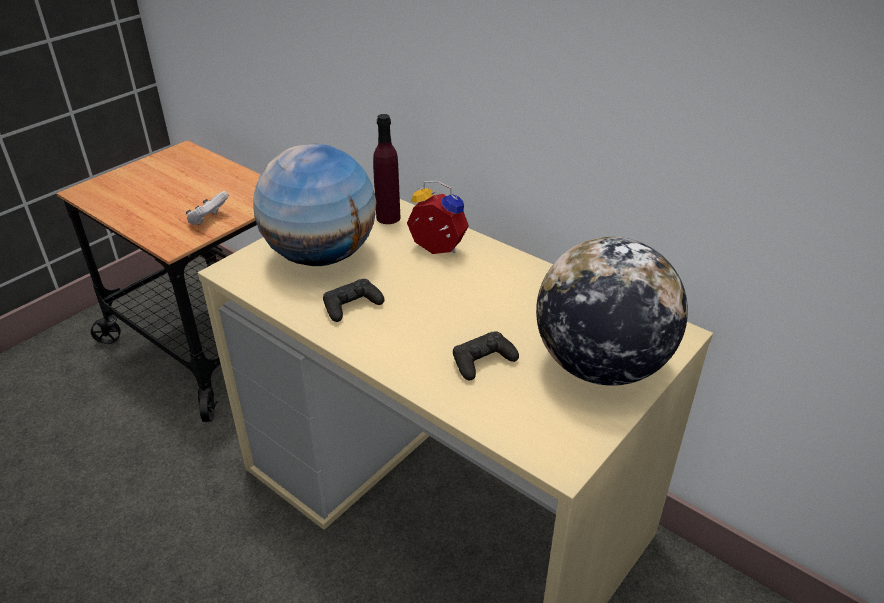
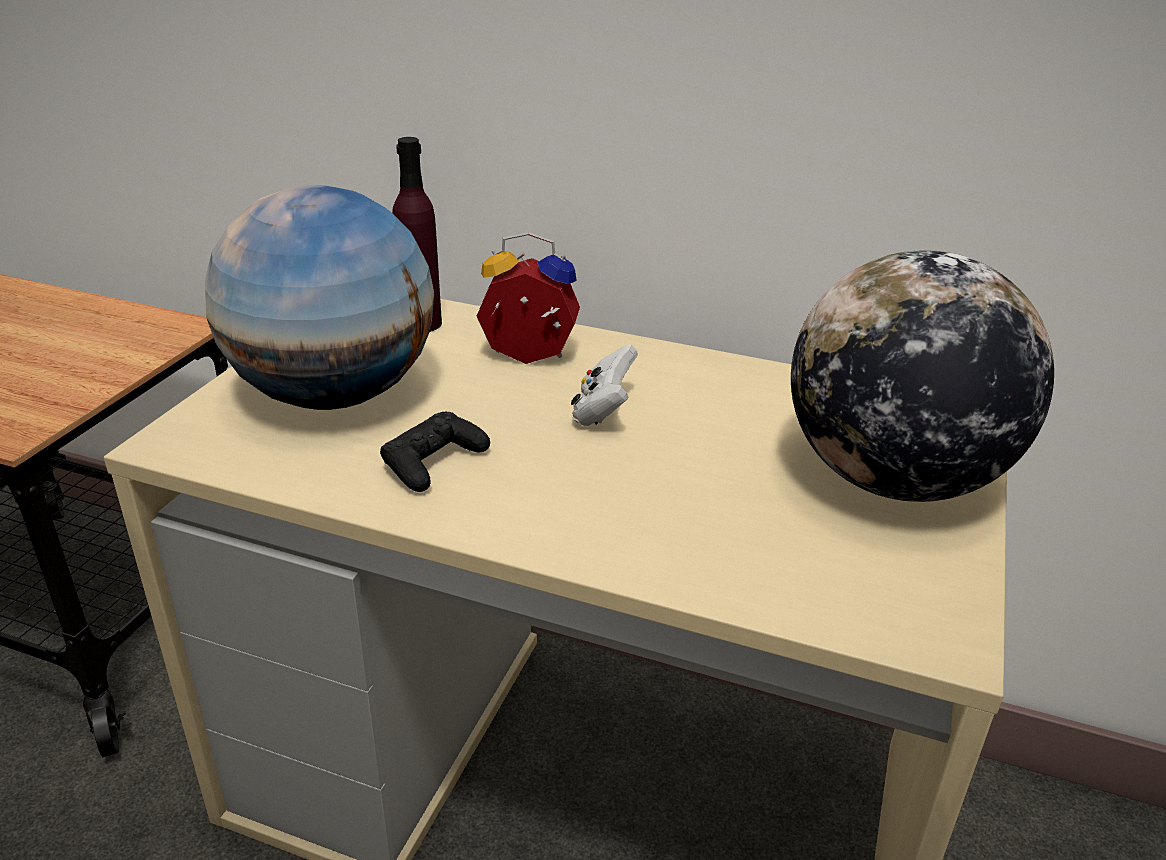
camera: 20 degrees left, 5 degrees down
white game controller [186,191,229,225] -> white game controller moved to [571,345,638,426]
black game controller [453,331,519,380] -> none

